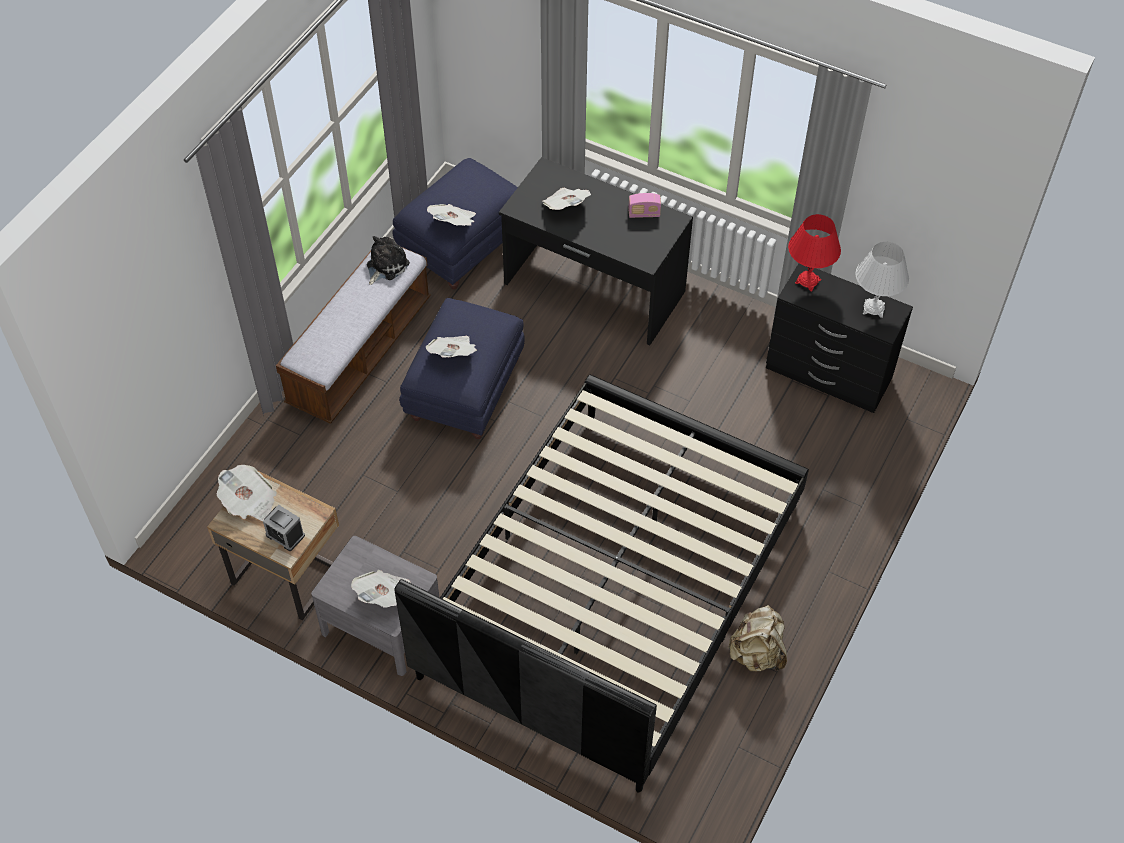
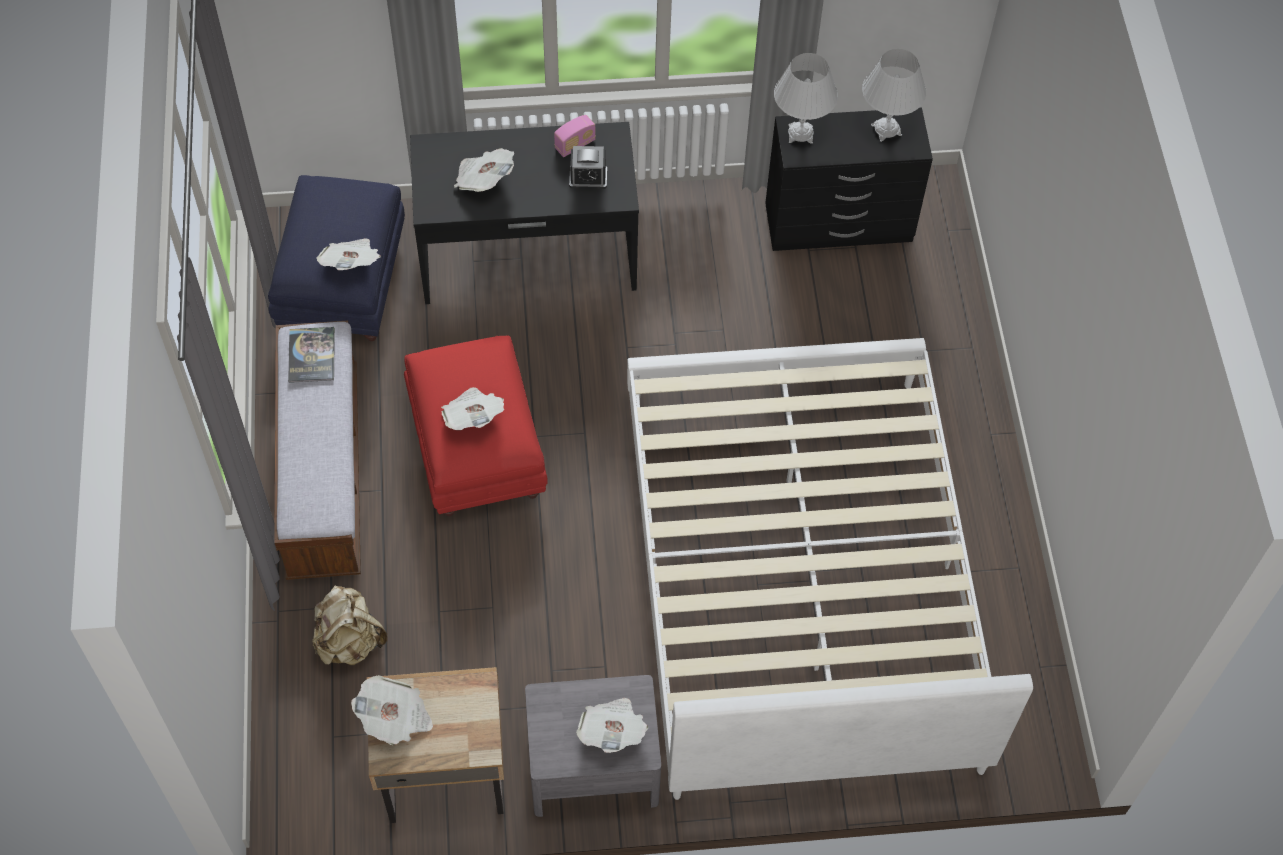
camera: 35 degrees left, 5 degrees up
alarm clock [263,505,305,551] -> alarm clock moved to [569,146,607,189]
plush toy [367,236,410,285] -> book [288,327,335,383]
black bed [395,374,809,793] -> white bed [627,338,1033,800]
blue ottoman [399,298,525,439] -> red ottoman [404,336,548,516]
beige backpack [728,605,787,672] -> beige backpack moved to [312,586,387,665]
red table lamp [788,214,841,292] -> white table lamp [774,53,838,144]

